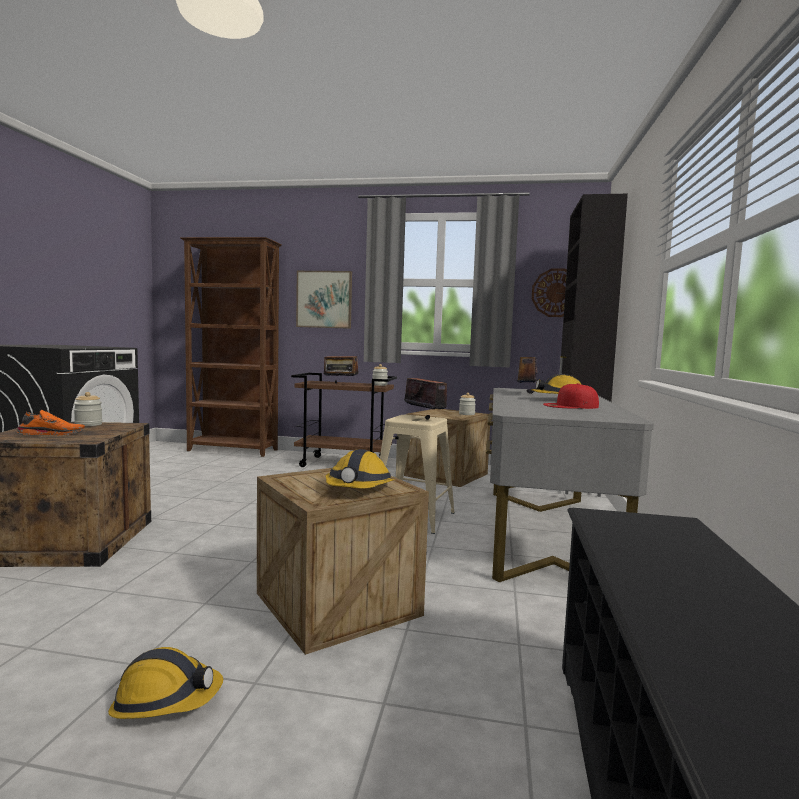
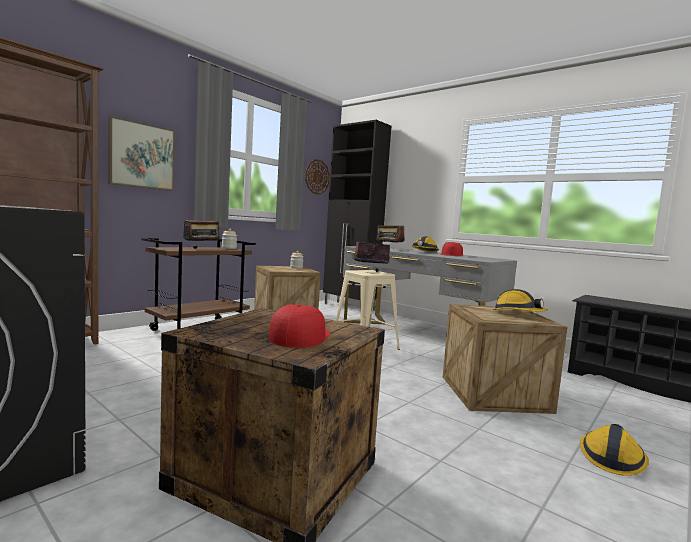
camera: 60 degrees left, 0 degrees up
orange shoe [17,410,85,435] -> red cap [269,305,330,348]
jar [74,392,102,426] -> none

